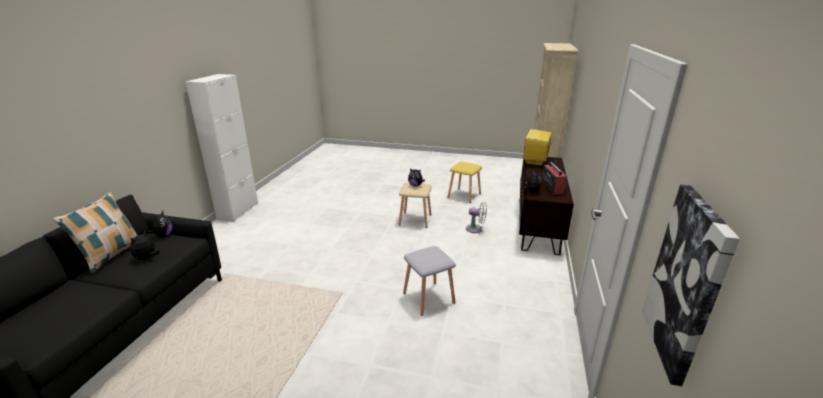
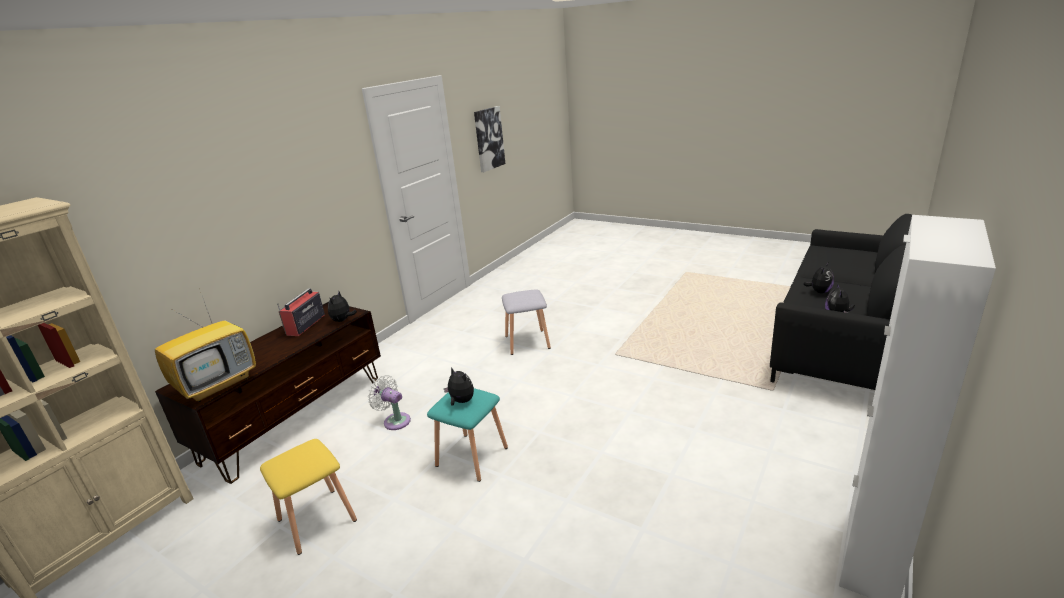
camera: 160 degrees left, 0 degrees up
pillow [53,192,138,274] -> none
beige stool [399,182,432,228] -> turquoise stool [427,388,508,482]

